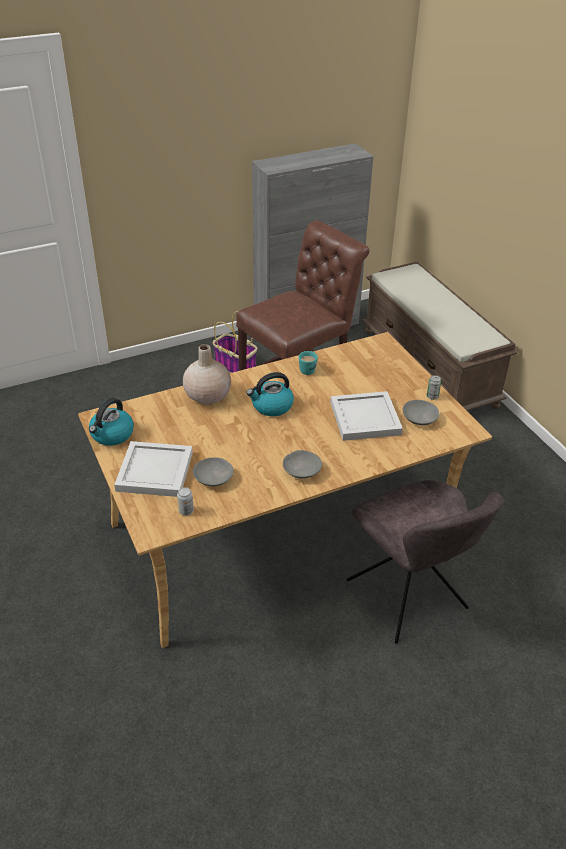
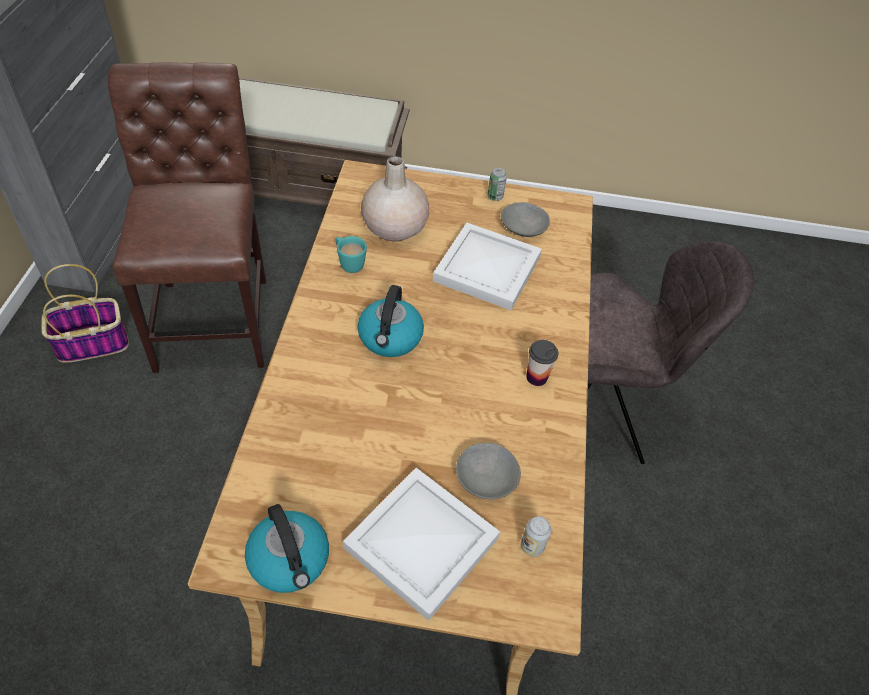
camera: 60 degrees left, 10 degrees up
beige vase [183,344,231,405] -> beige vase moved to [361,156,429,242]
grey bowl [283,450,322,479] -> cup [526,340,558,386]

